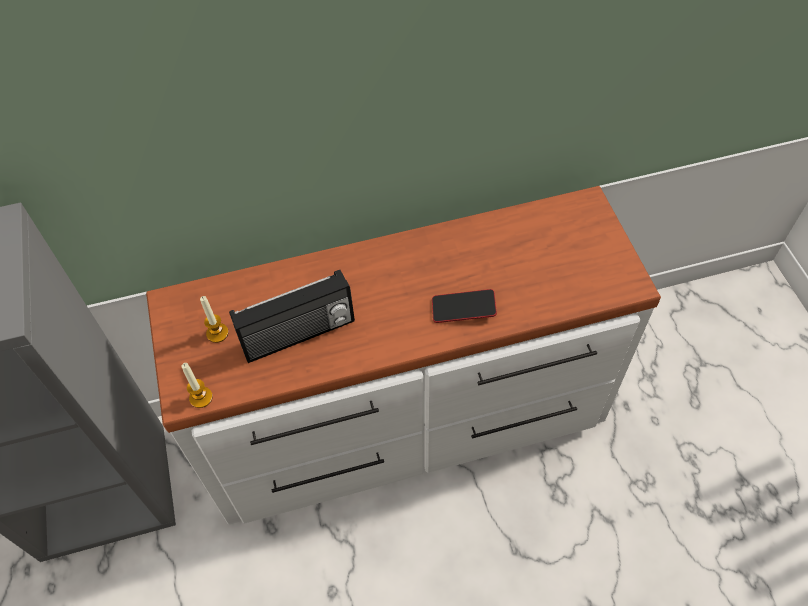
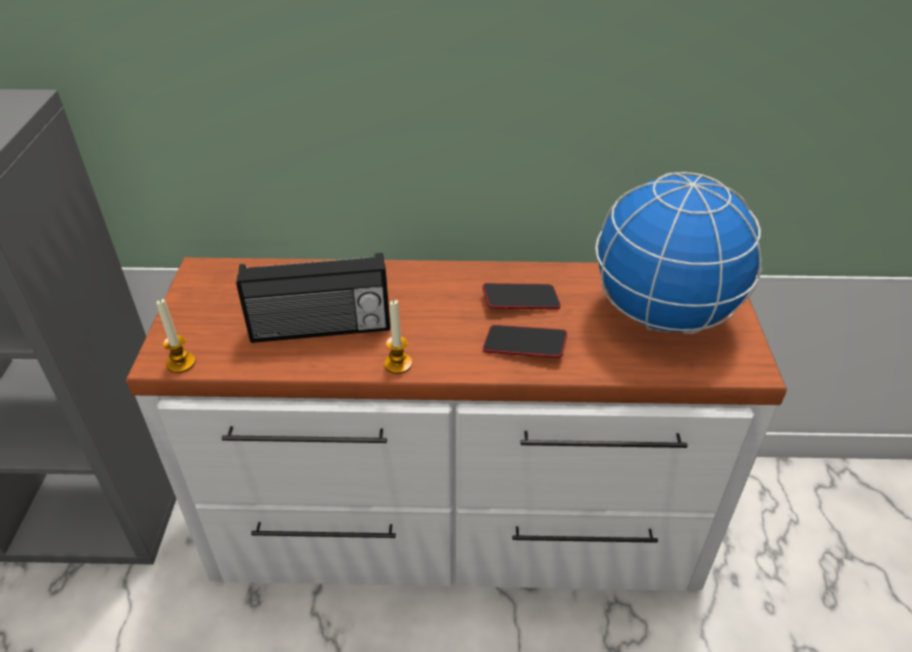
camera: 15 degrees right, 15 degrees down
candle [200,296,229,343] -> candle moved to [384,300,412,374]
none -> phone [482,283,561,309]
none -> globe [595,172,762,334]

